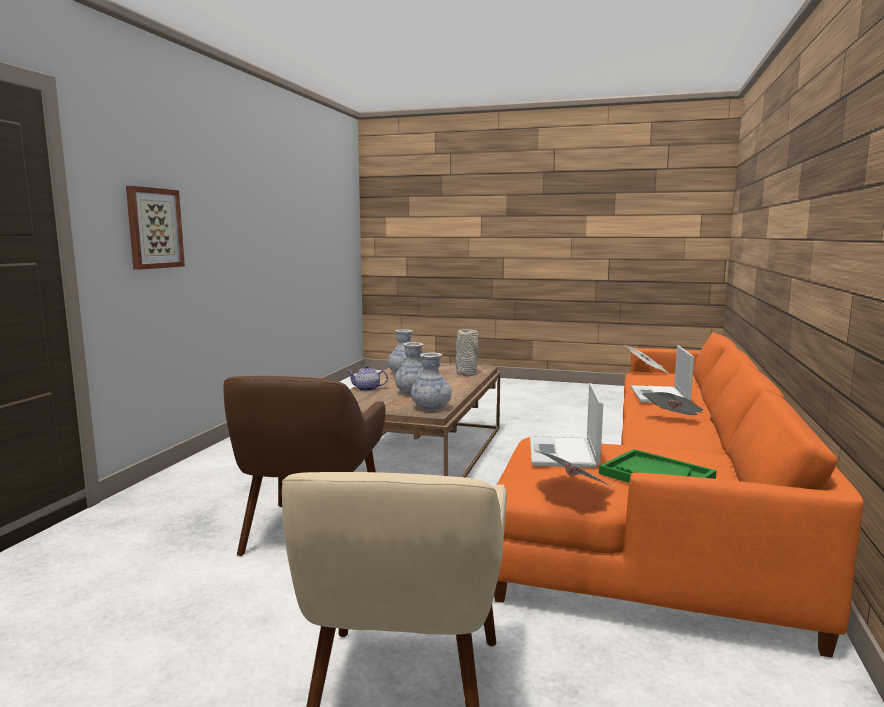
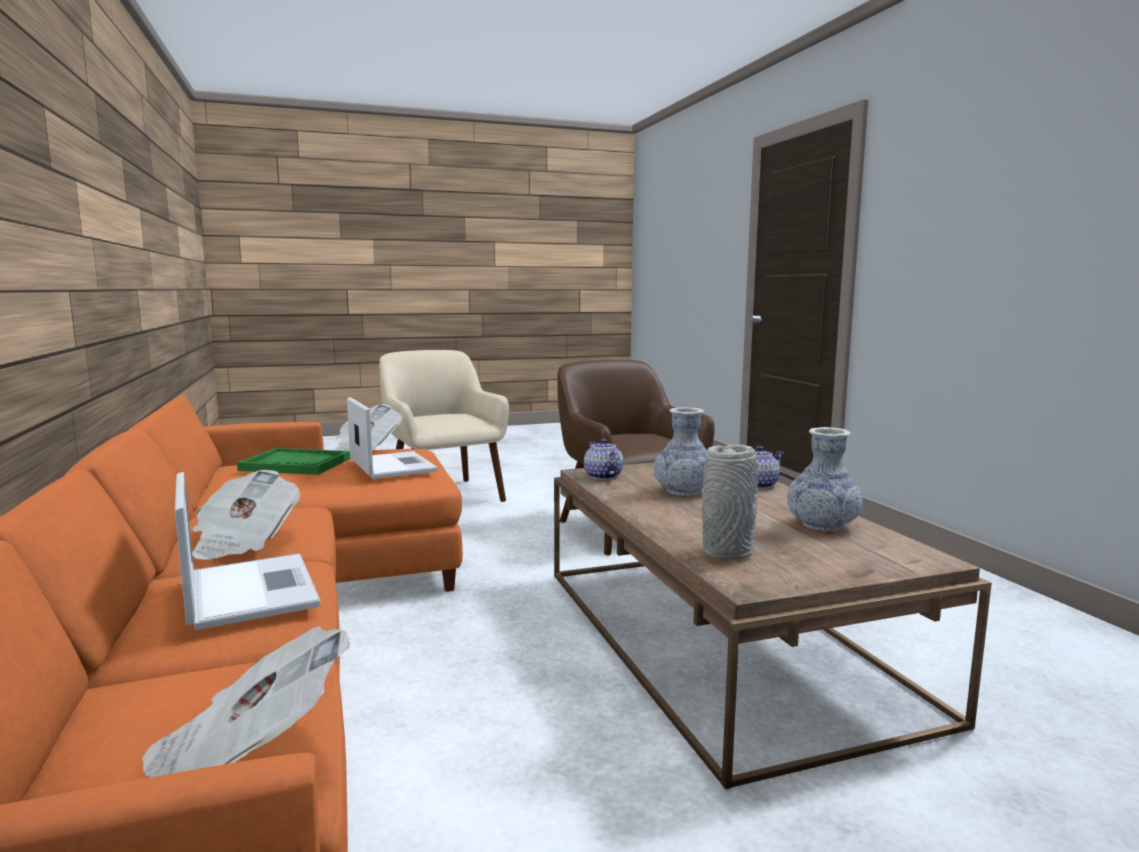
camera: 145 degrees right, 0 degrees up
picture [126,186,185,270] -> none
vase [411,352,452,411] -> teapot [584,439,623,480]

